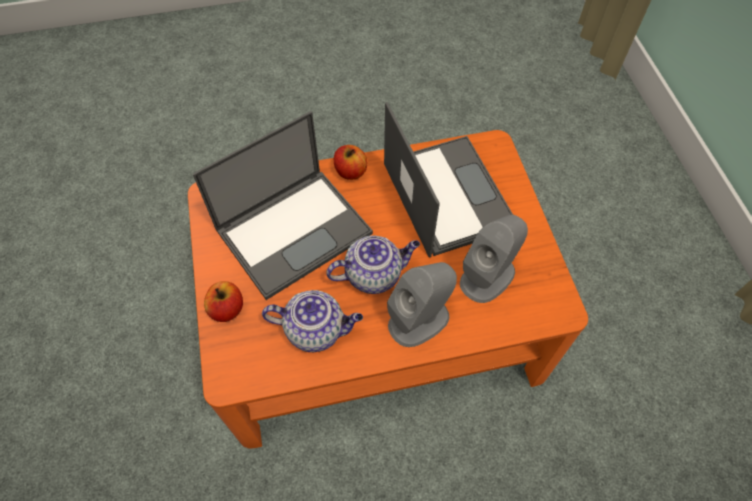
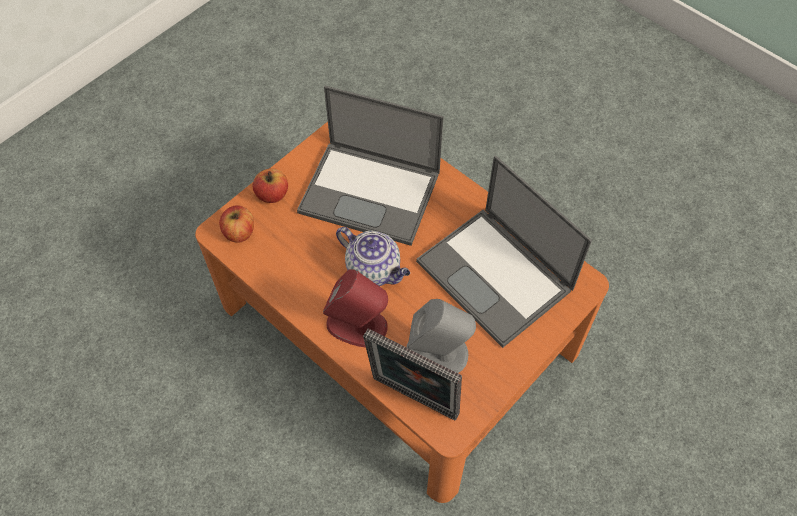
camera: 55 degrees right, 0 degrees up
teapot [262,290,363,352] -> none
apple [334,145,367,180] -> apple moved to [219,205,254,243]
laptop [384,102,513,258] -> laptop turned 105 degrees clockwise [416,155,592,348]
grey speaker [387,262,457,347] -> red speaker [323,269,388,348]
none -> picture frame [363,329,462,421]

